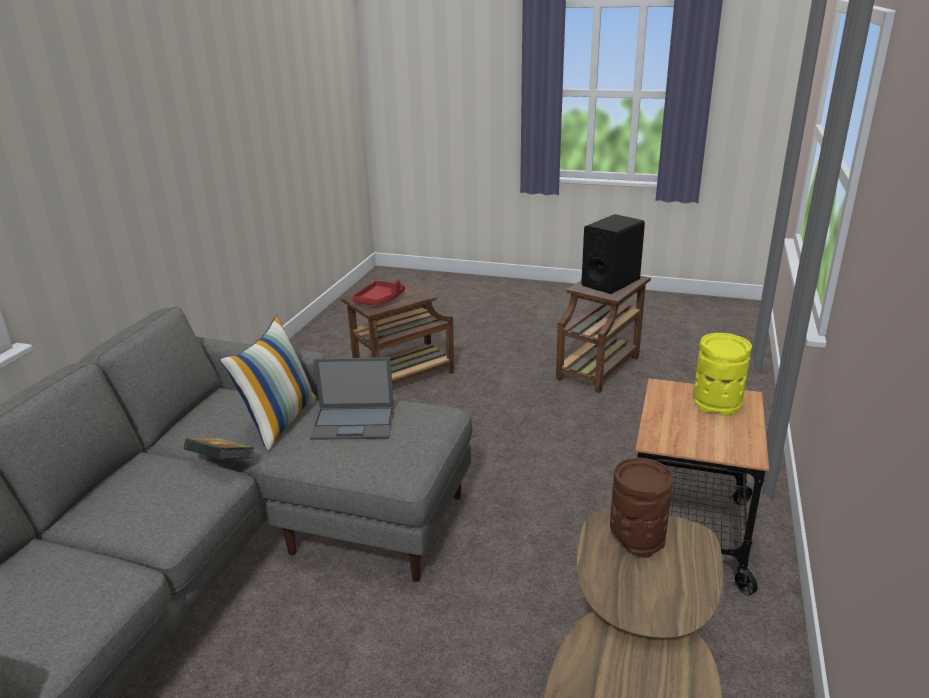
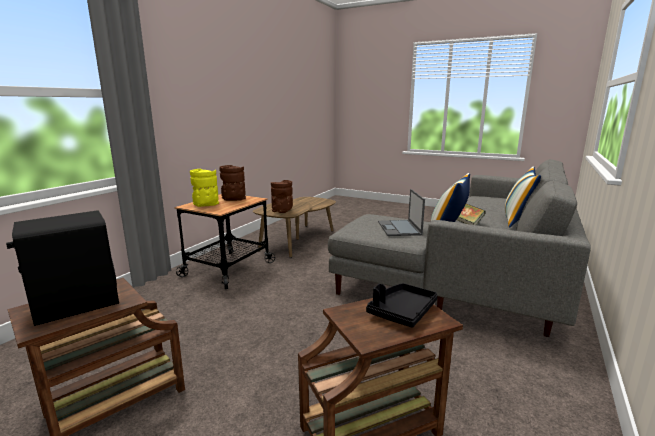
camera: 170 degrees left, 10 degrees down
laptop [310,357,394,440] -> laptop turned 105 degrees counterclockwise [378,189,425,236]
red tray [352,280,405,306] -> black tray [366,283,438,328]
none -> brown vase [219,165,246,201]
none -> pillow [505,166,541,227]

